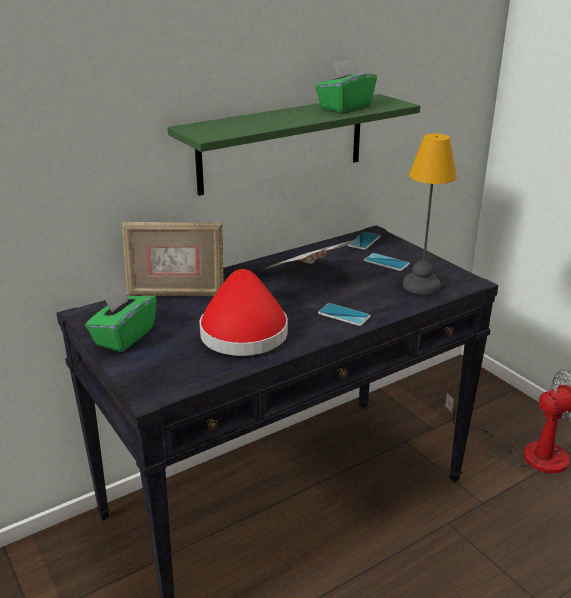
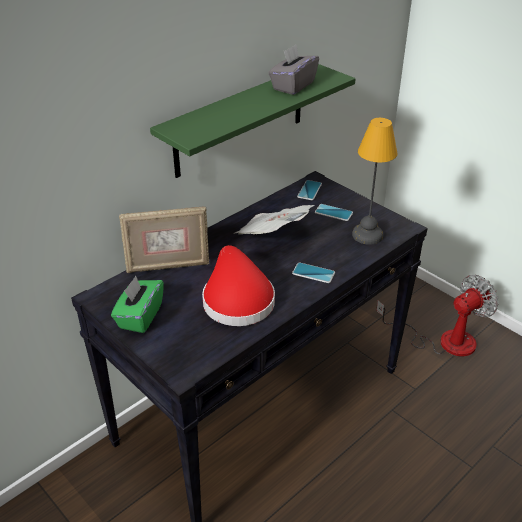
camera: 10 degrees left, 10 degrees up
green tissue box [315,59,377,112] -> grey tissue box [268,45,319,95]

